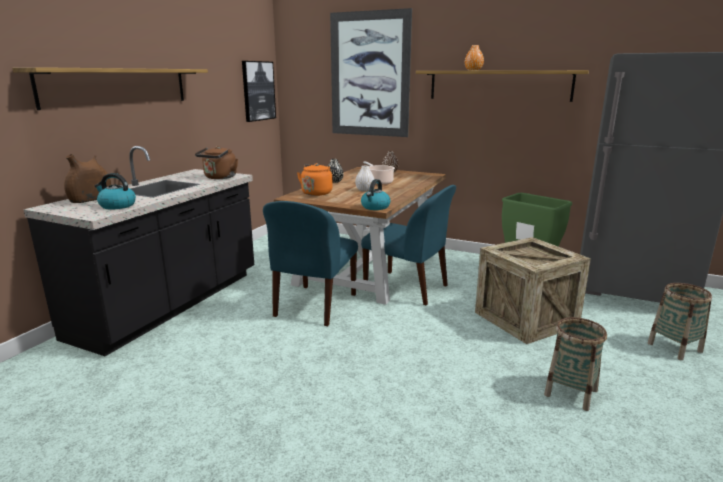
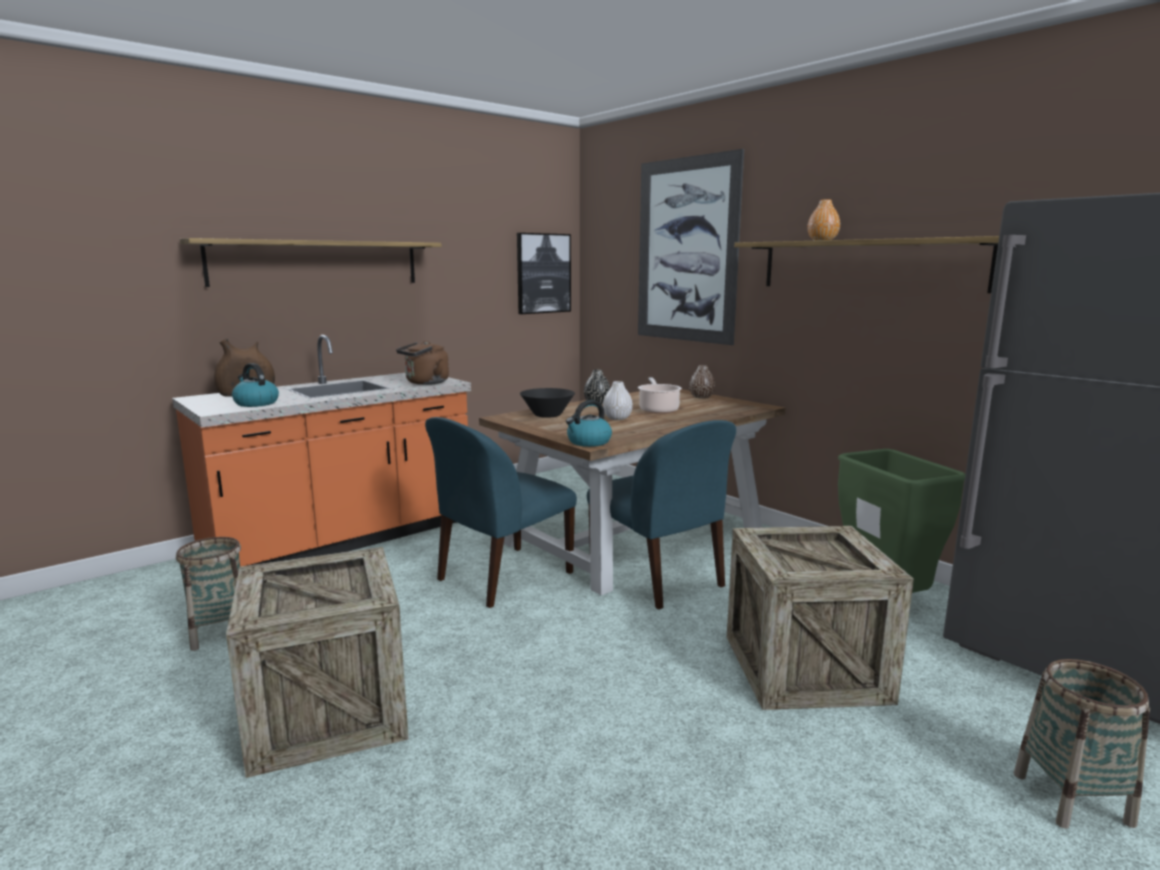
camera: 25 degrees right, 5 degrees down
black counter [23,146,254,356] -> orange counter [172,335,471,567]
orange kettle [297,163,337,196] -> black bowl [520,388,575,418]
basket [544,317,607,411] -> basket moved to [176,537,241,651]
none -> crate [226,547,409,778]

